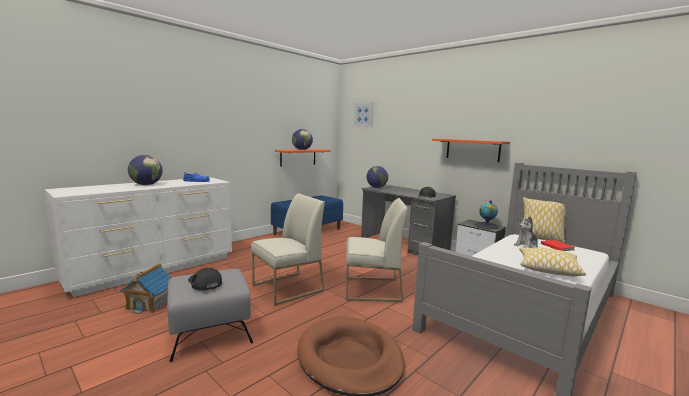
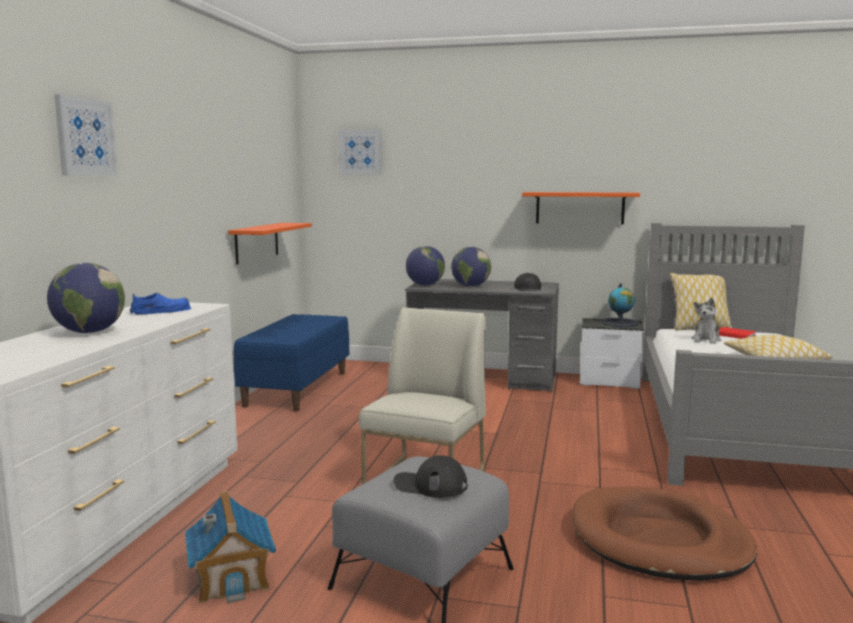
camera: 30 degrees left, 0 degrees up
globe [292,129,313,150] -> globe moved to [451,247,491,287]
white chair [346,198,408,302] -> none
none -> picture [54,94,118,176]

